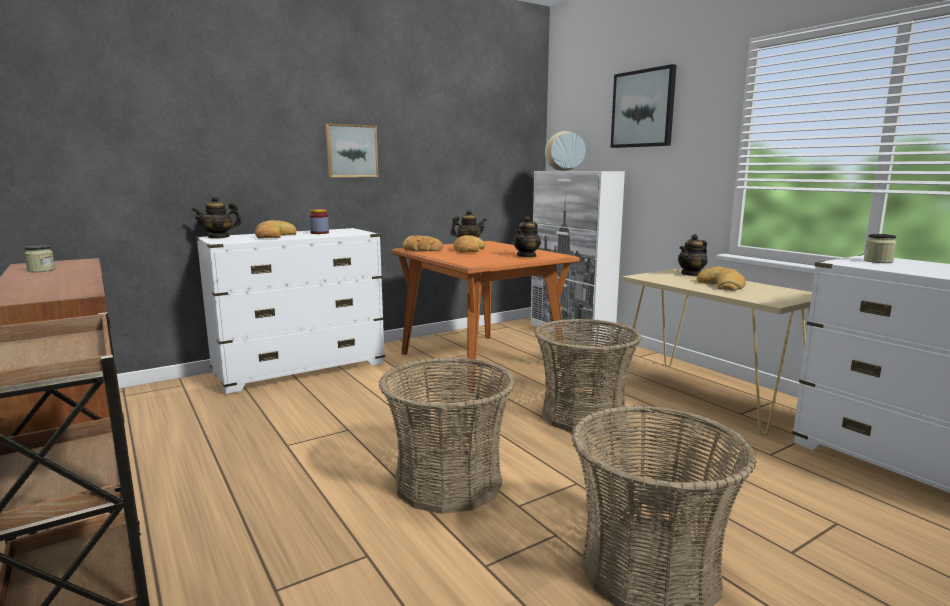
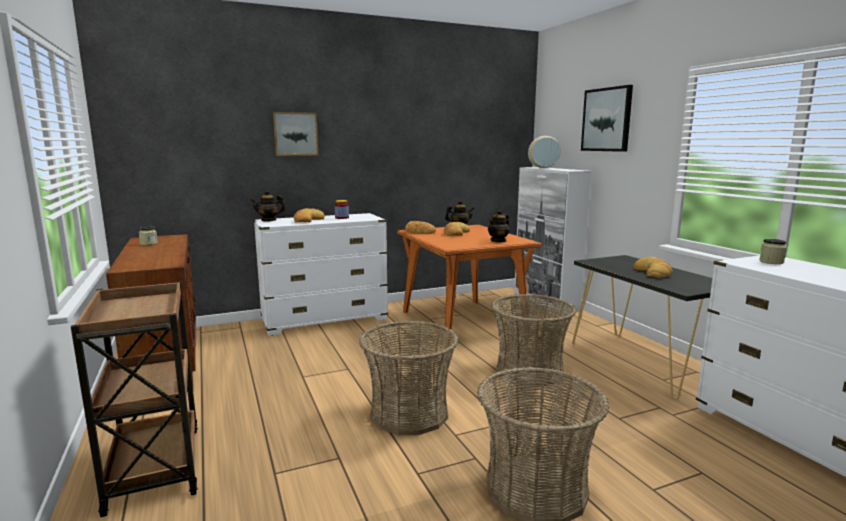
camera: 10 degrees right, 0 degrees up
picture [326,124,379,177] -> picture moved to [273,112,318,156]
beige console table [621,269,812,435] -> black console table [572,255,712,399]
teapot [678,234,707,276] -> none

